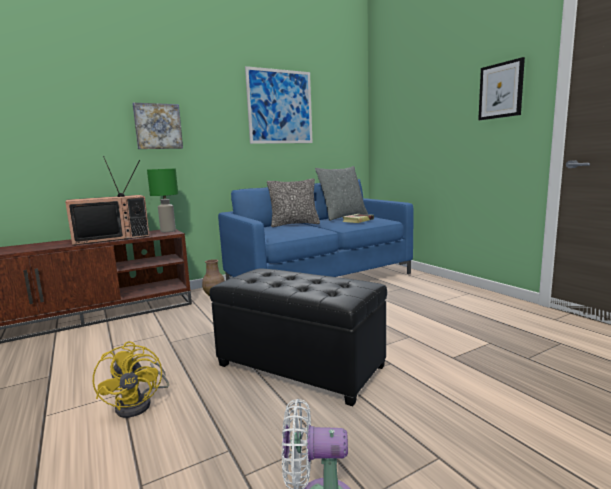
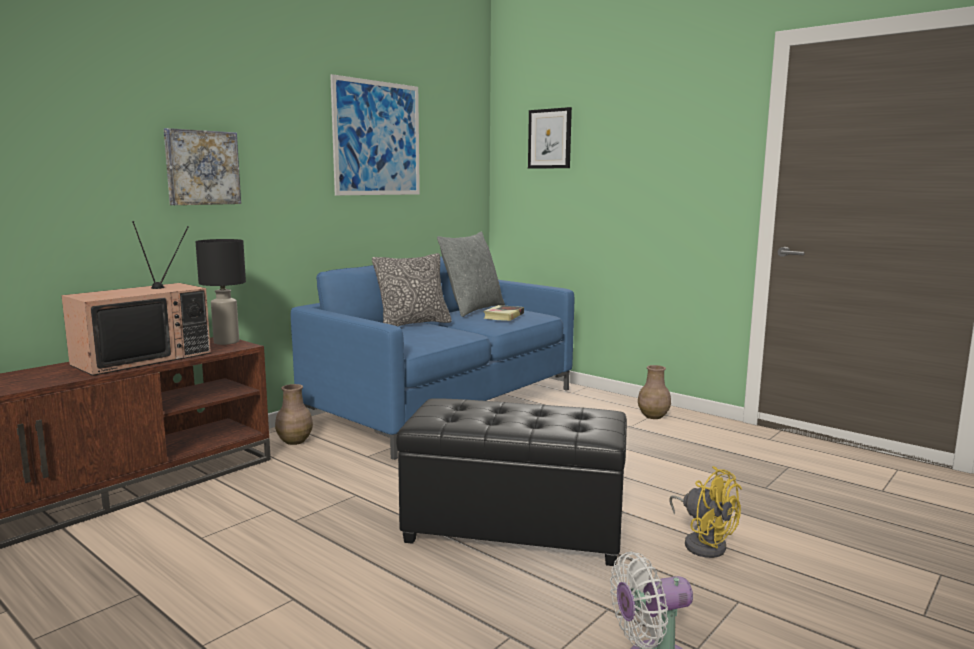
camera: 20 degrees left, 0 degrees up
yellow fan [93,341,169,418] -> yellow fan moved to [669,466,742,558]
green table lamp [147,169,178,232] -> black table lamp [195,239,246,345]
picture [478,57,525,120] -> picture moved to [528,107,572,169]
none -> brown vase [638,365,671,419]

